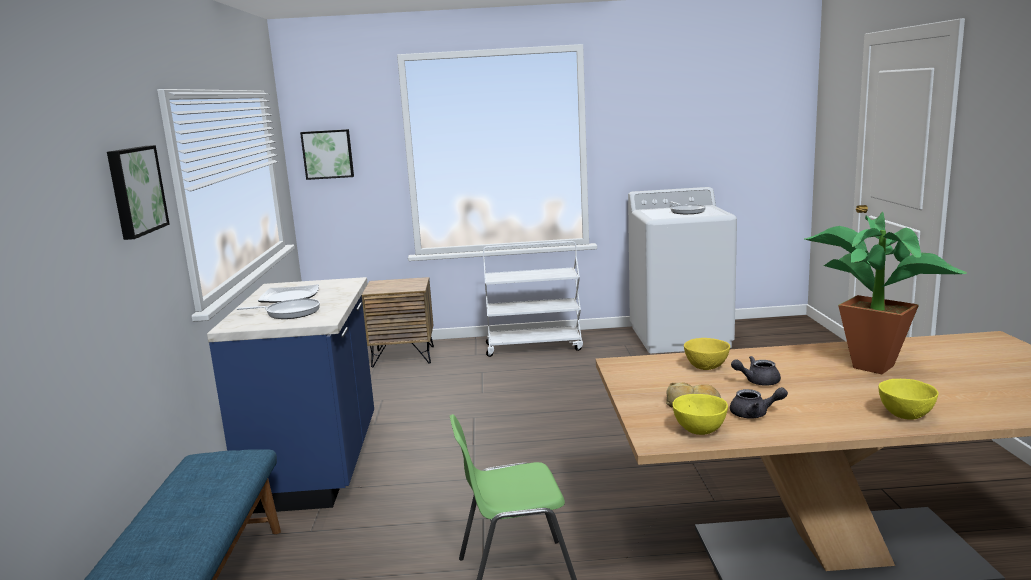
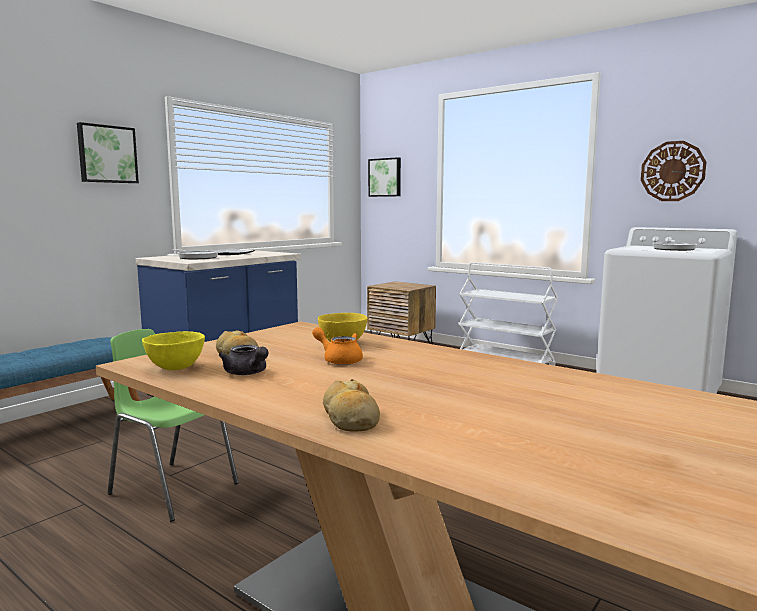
camera: 40 degrees right, 5 degrees down
grey teapot [731,356,781,385] -> orange teapot [312,327,363,365]
potted plant [805,212,967,374] -> none
yellow bowl [878,379,939,420] -> bread [323,379,380,432]
none -> wall clock [641,141,707,201]

